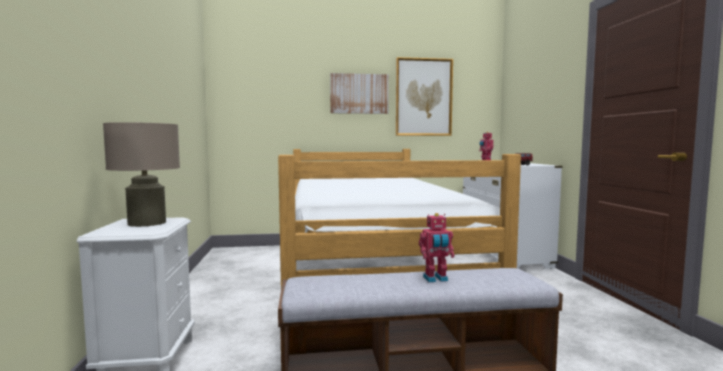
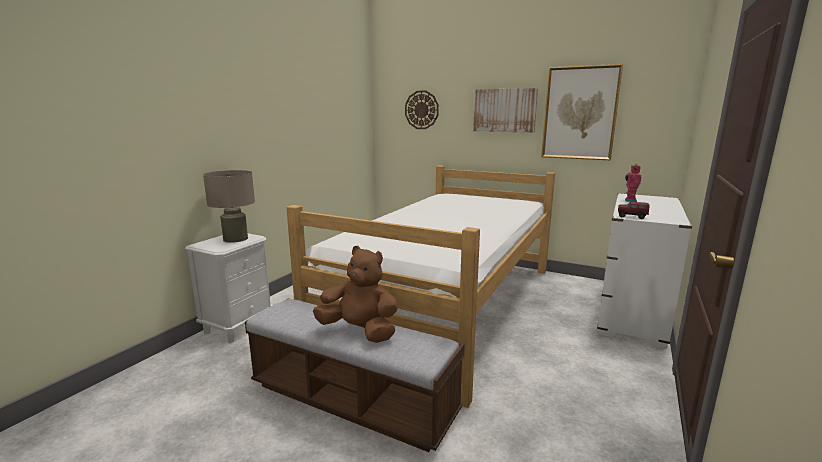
camera: 35 degrees right, 10 degrees up
toy robot [419,213,454,282] -> brown plush toy [313,246,398,343]
none -> wall clock [405,90,439,129]

